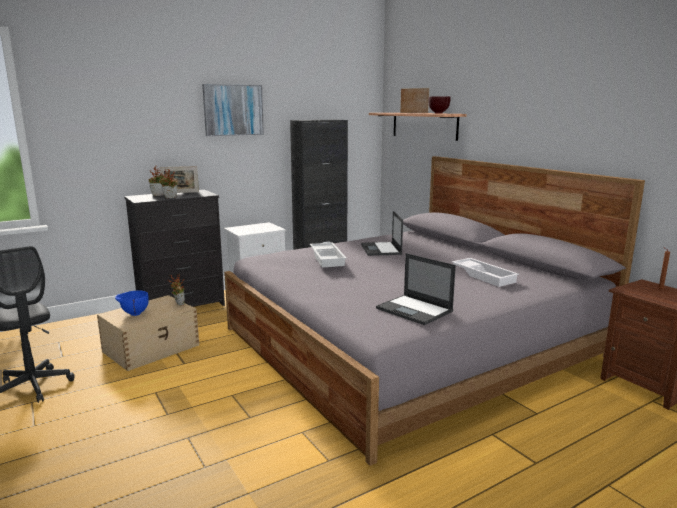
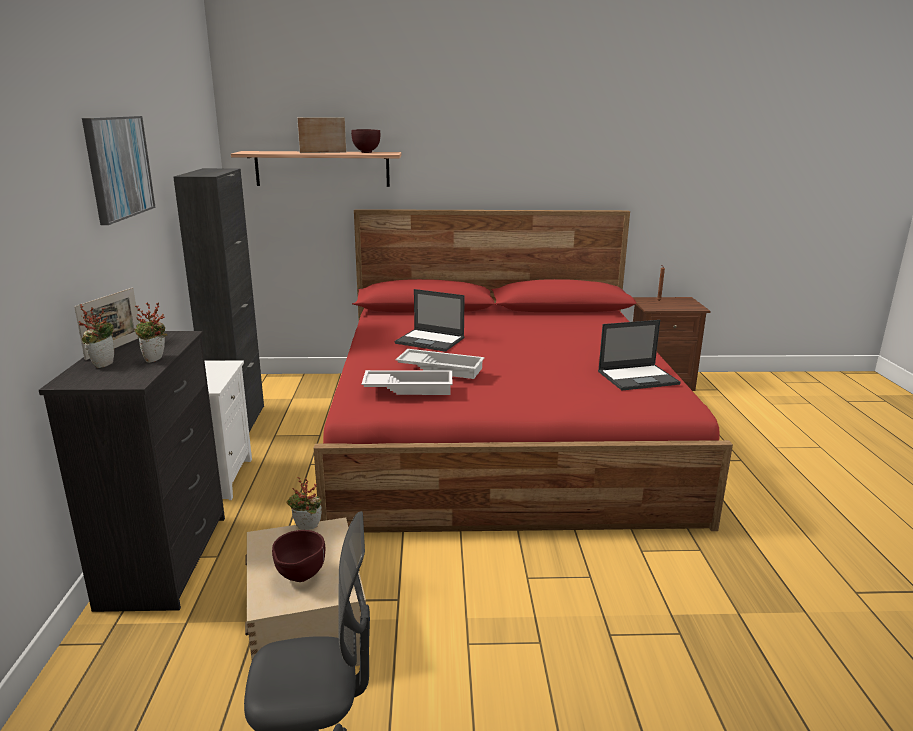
camera: 60 degrees left, 5 degrees up
blue bowl [115,291,149,316] -> brown bowl [272,530,325,582]
grey bed [224,156,645,466] -> red bed [314,209,733,533]
white tray [452,258,519,287] -> white tray moved to [362,370,453,395]

